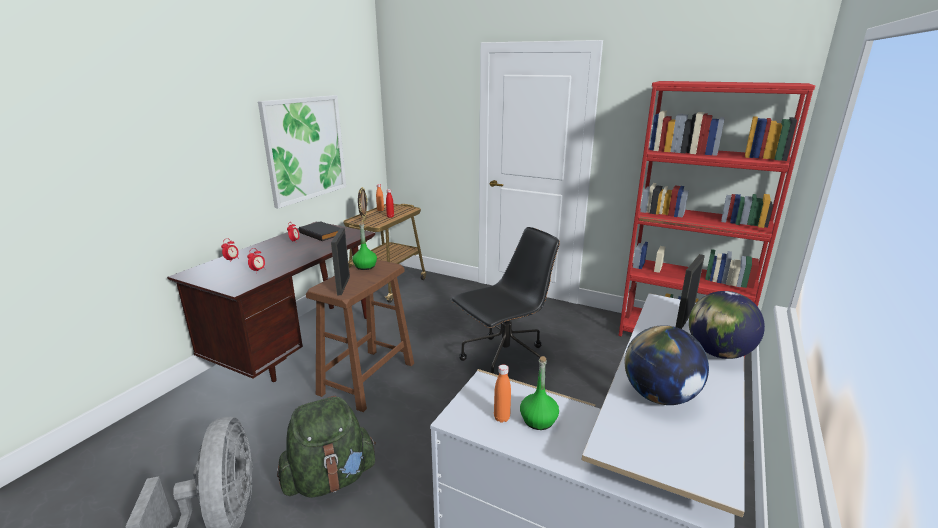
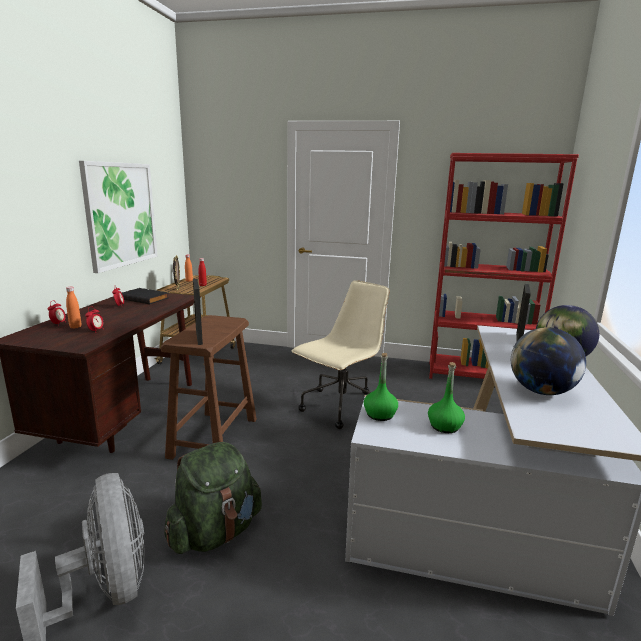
camera: 15 degrees left, 5 degrees down
green bottle [352,222,377,270] -> green bottle moved to [364,353,398,421]
black office chair [451,227,560,375] -> beige office chair [291,280,389,429]
orange bottle [494,365,511,423] -> orange bottle moved to [66,287,81,329]

